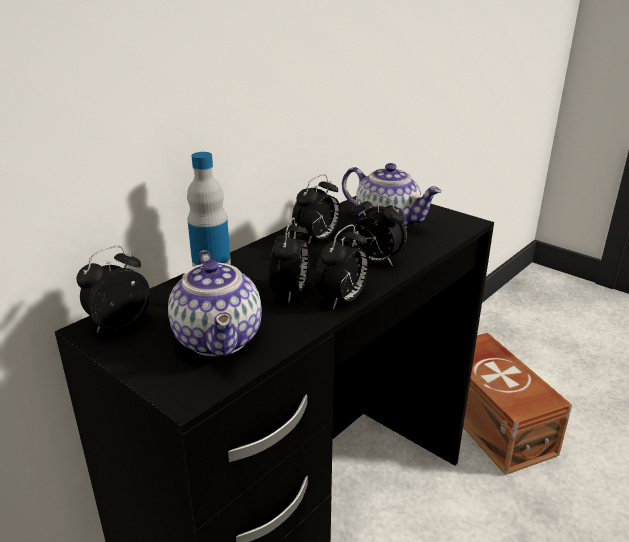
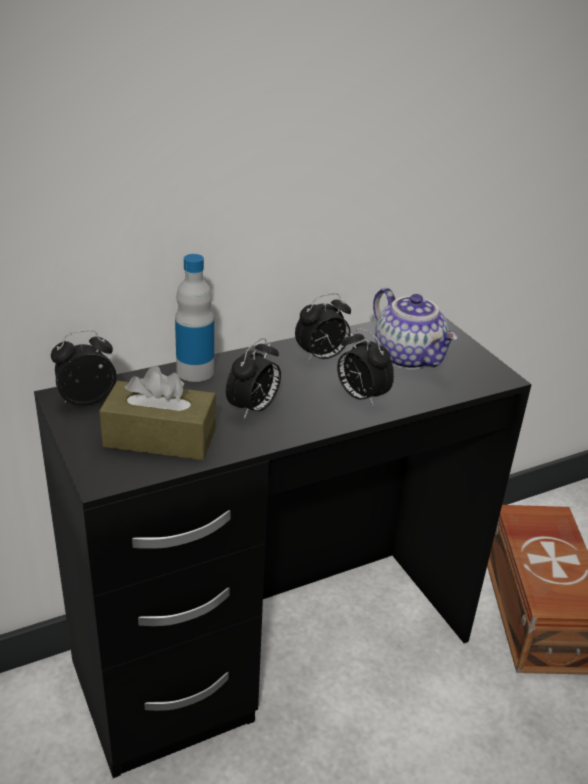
camera: 20 degrees right, 5 degrees up
teapot [168,250,262,357] -> brown tissue box [99,366,216,460]
alarm clock [314,224,370,309] -> none

